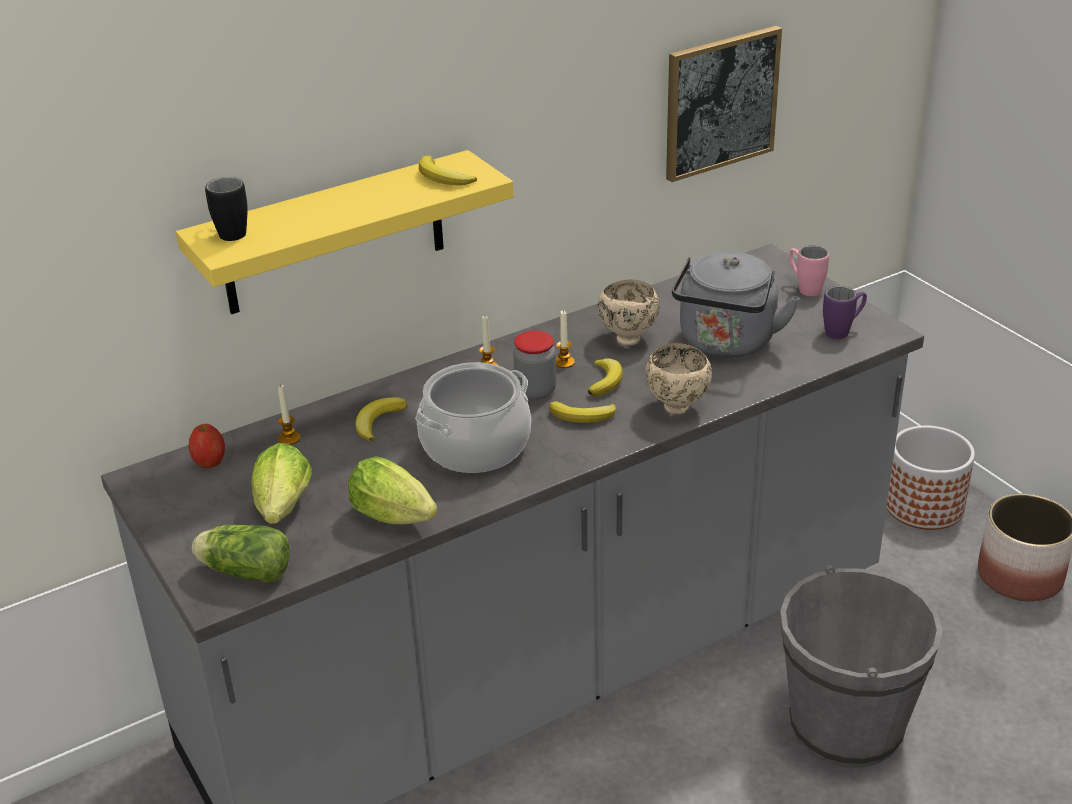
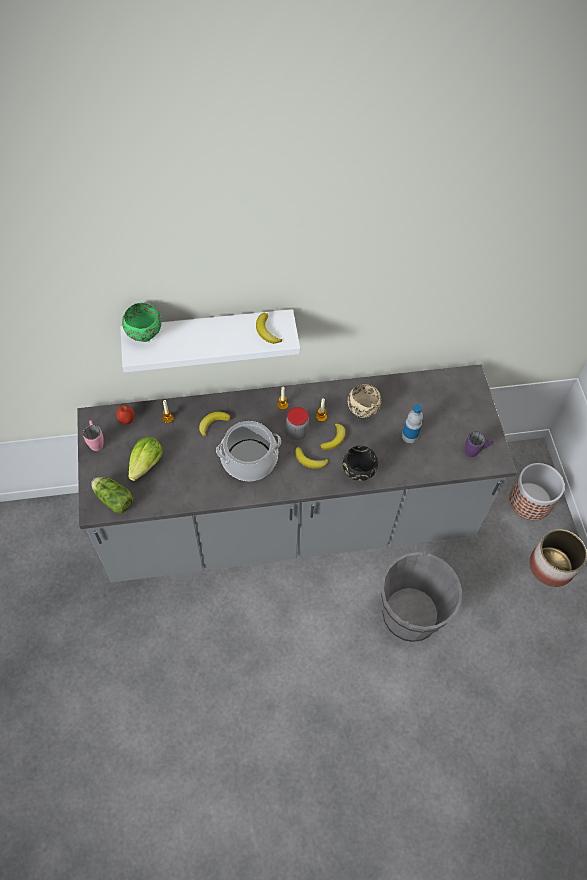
camera: 20 degrees right, 25 degrees up
yellow shelf [176,150,514,314] -> white shelf [120,309,300,373]
black mug [205,177,248,241] -> green bowl [122,303,162,342]
lettuce [348,456,437,524] -> none
beige bowl [646,343,712,414] -> black bowl [343,446,378,481]
picture [666,26,782,182] -> none
grey kettle [672,252,800,357] -> bottle [402,404,423,443]
pink mug [789,246,829,296] -> pink mug moved to [83,420,103,451]

